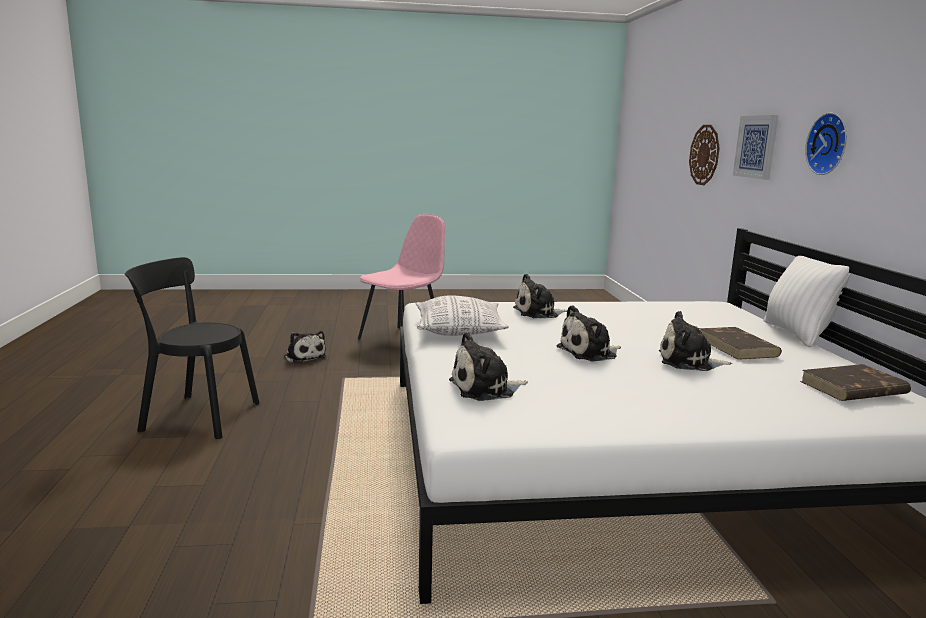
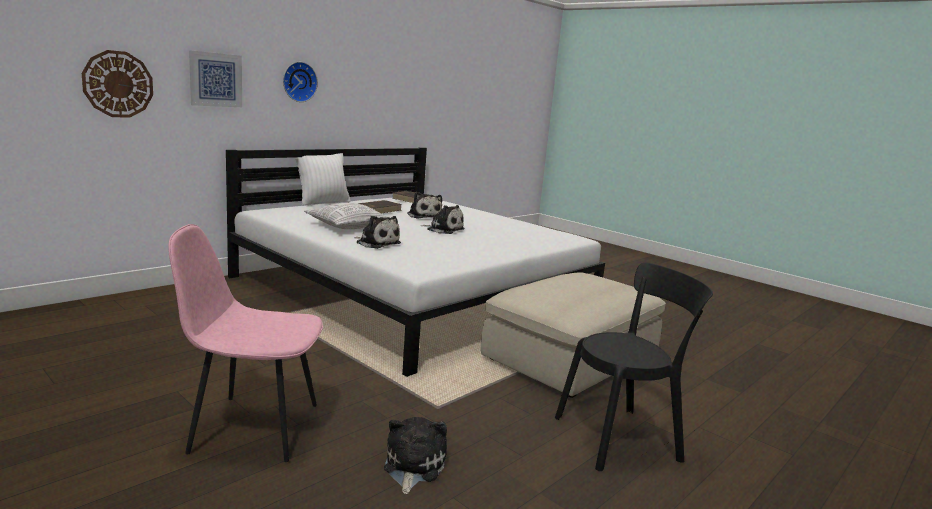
camera: 130 degrees left, 0 degrees up
black chair [125,257,260,439] -> black chair turned 75 degrees counterclockwise [555,263,713,471]
pillow [416,295,509,336] -> pillow moved to [305,203,387,229]
plush toy [449,332,528,401] -> none
none -> beige ottoman [481,272,666,398]

